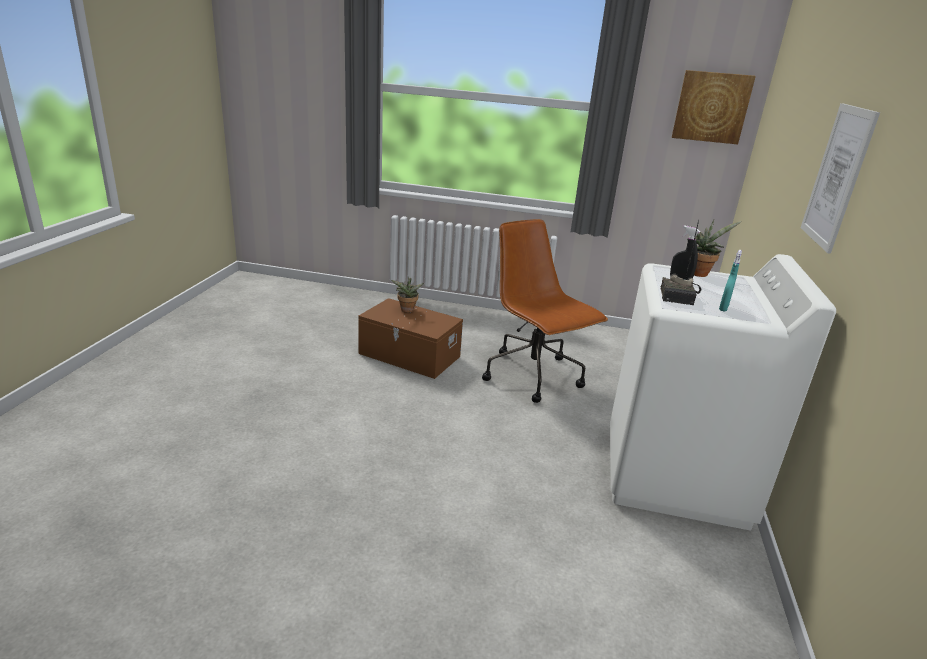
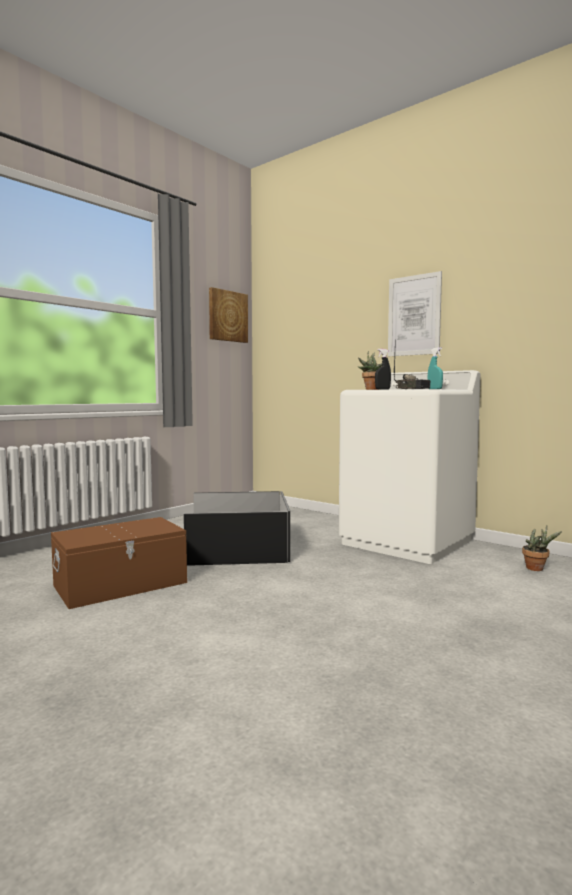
camera: 60 degrees left, 20 degrees down
potted plant [391,277,424,312] -> potted plant moved to [522,525,562,571]
brown office chair [482,219,608,403] -> black storage box [183,491,290,566]

